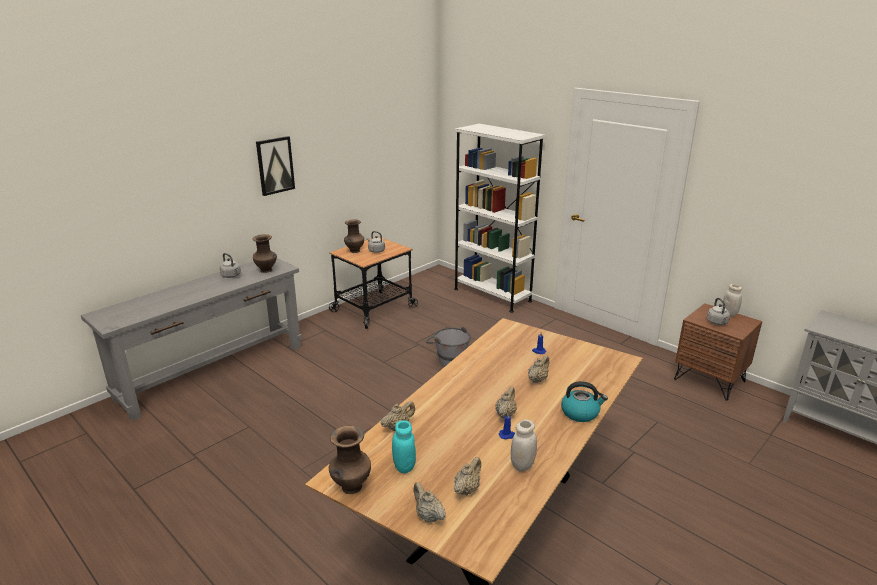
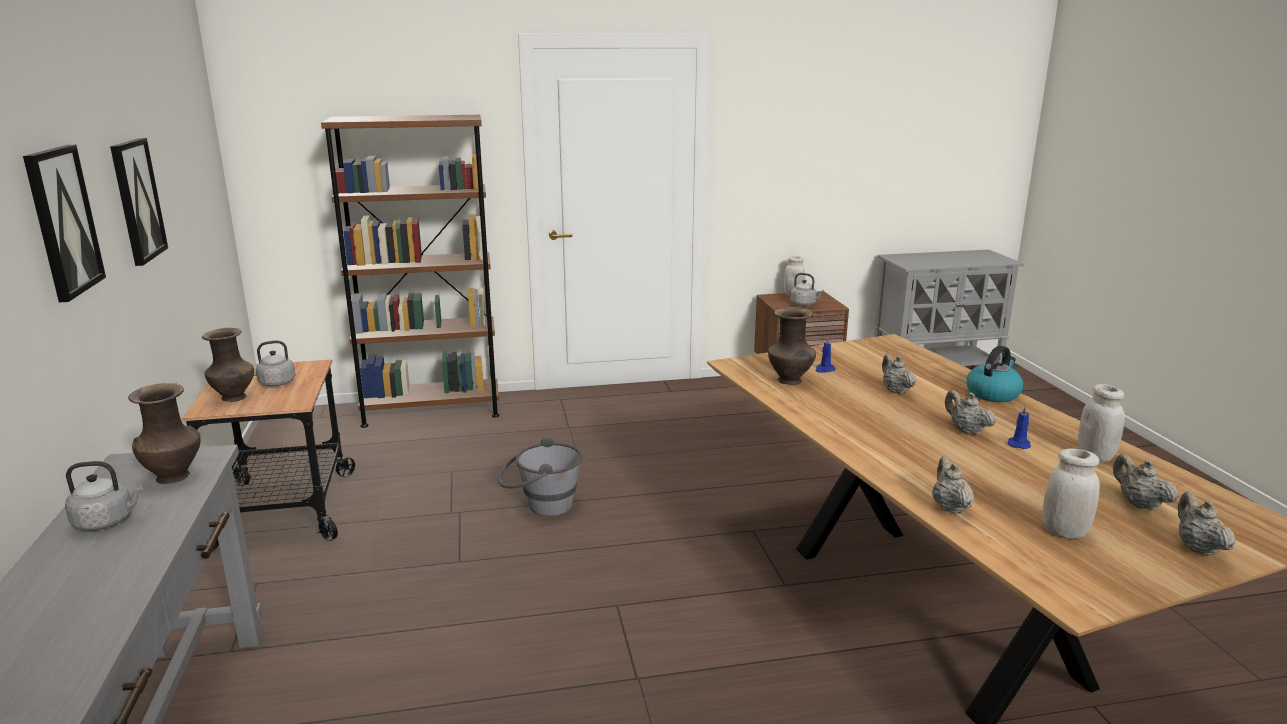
camera: 55 degrees left, 5 degrees down
brown vase [329,426,371,494] -> brown vase moved to [768,307,816,385]
turquoise jar [392,420,416,473] -> white jar [1043,448,1100,539]
beige teapot [413,482,446,522] -> beige teapot turned 90 degrees clockwise [1178,491,1236,556]
white bookcase [454,124,546,313] -> brown bookcase [321,115,499,428]
none -> picture [110,138,168,266]

